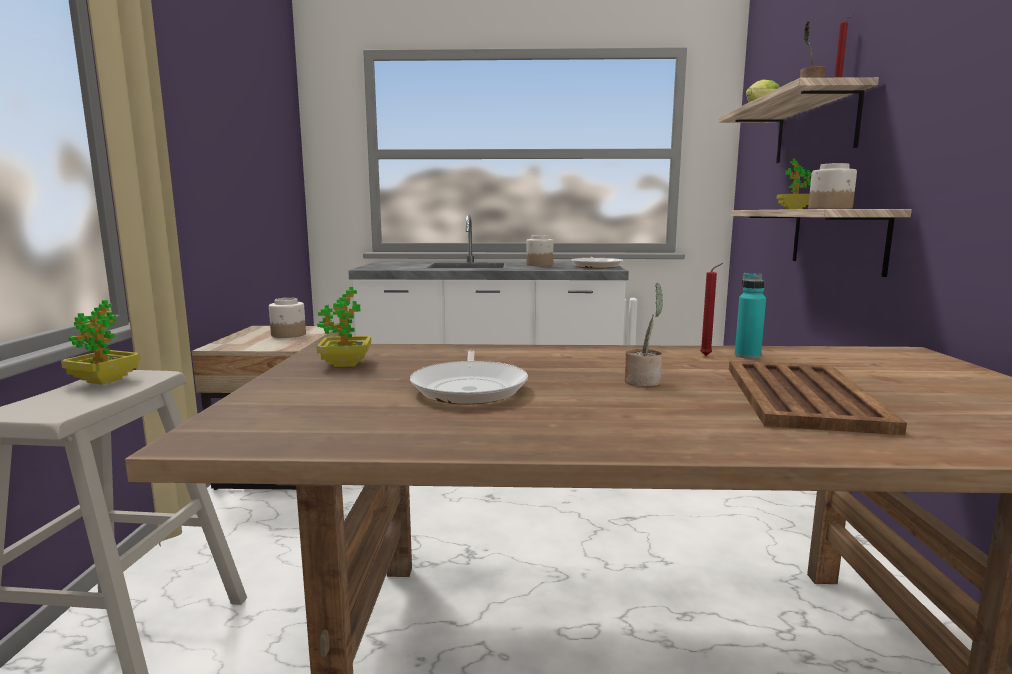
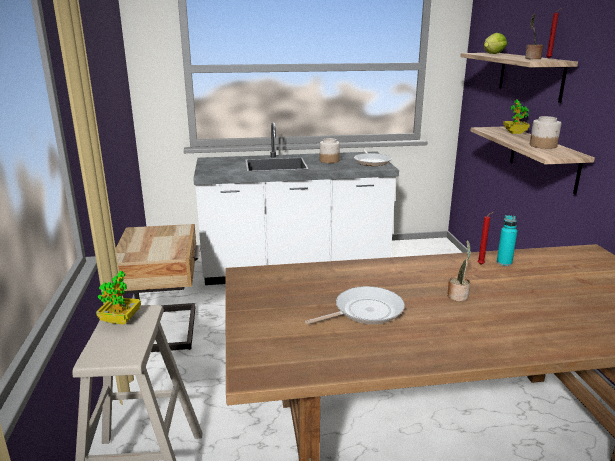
camera: 10 degrees left, 10 degrees up
jar [269,298,306,338] -> none
potted plant [317,287,371,367] -> none
frying pan [410,350,528,404] -> frying pan turned 105 degrees counterclockwise [305,286,405,324]
brown tray [729,361,907,435] -> none

